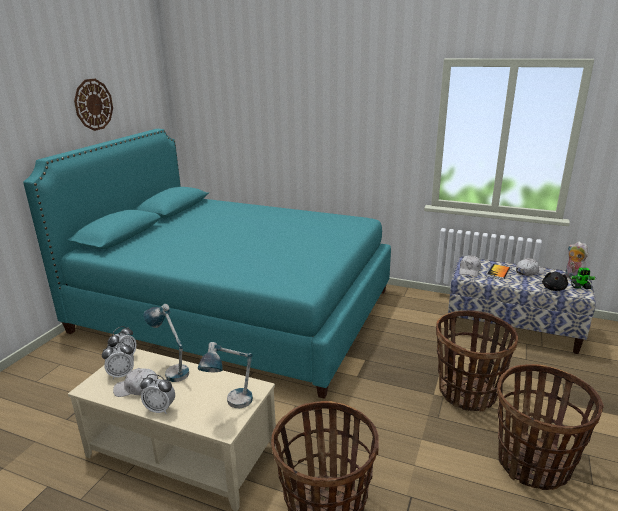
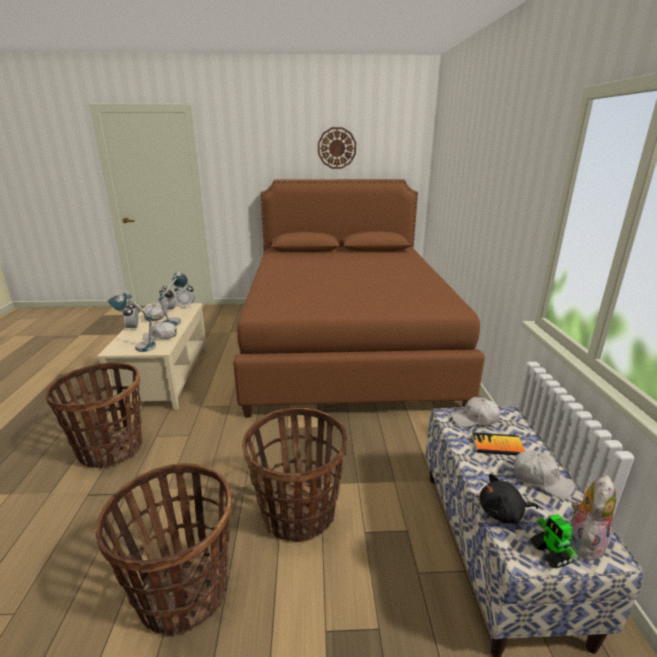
camera: 65 degrees right, 0 degrees up
turquoise bed [23,129,391,399] -> brown bed [233,179,485,417]
none -> white cap [143,321,177,341]

